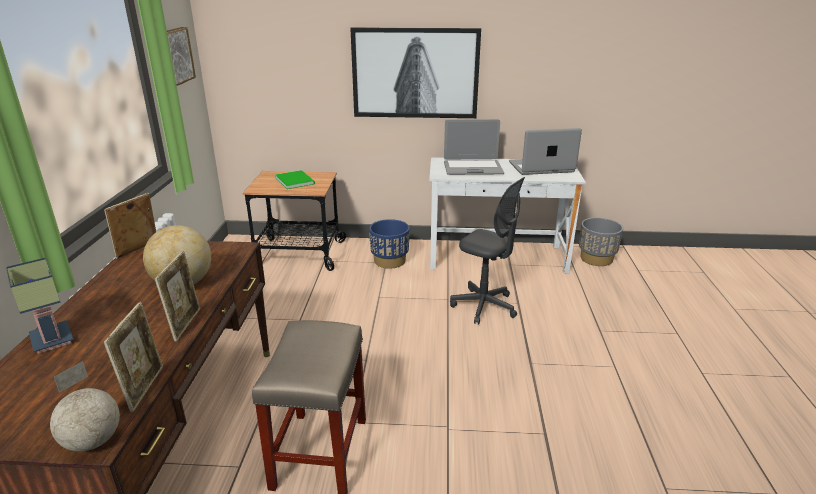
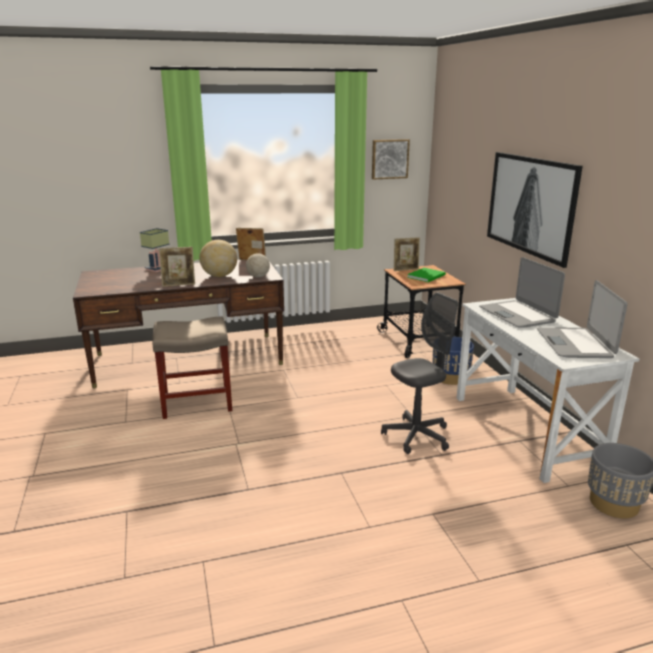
camera: 70 degrees right, 5 degrees down
globe [50,361,120,452] -> globe moved to [246,240,270,277]
picture frame [104,302,163,412] -> picture frame moved to [394,237,420,271]
grey office chair [450,177,525,325] -> grey office chair turned 135 degrees counterclockwise [381,292,458,454]
laptop [509,128,582,175] -> laptop turned 150 degrees counterclockwise [537,280,627,358]

